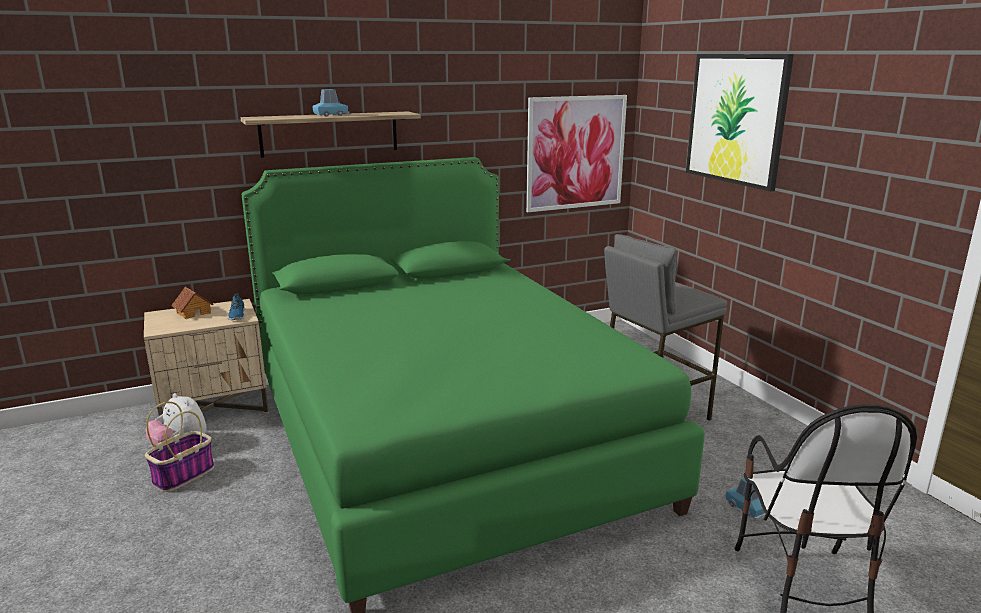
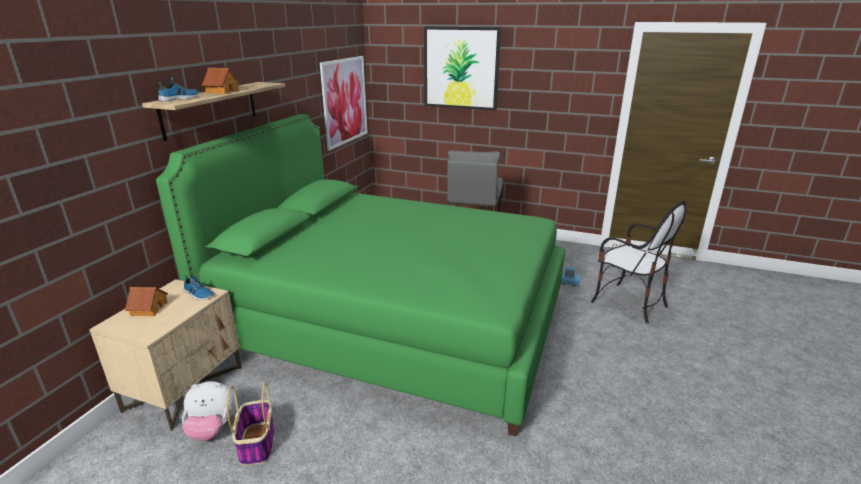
camera: 45 degrees left, 5 degrees up
blue toy car [313,89,350,117] -> toy house [202,68,240,94]
none -> shoe [158,77,199,101]

